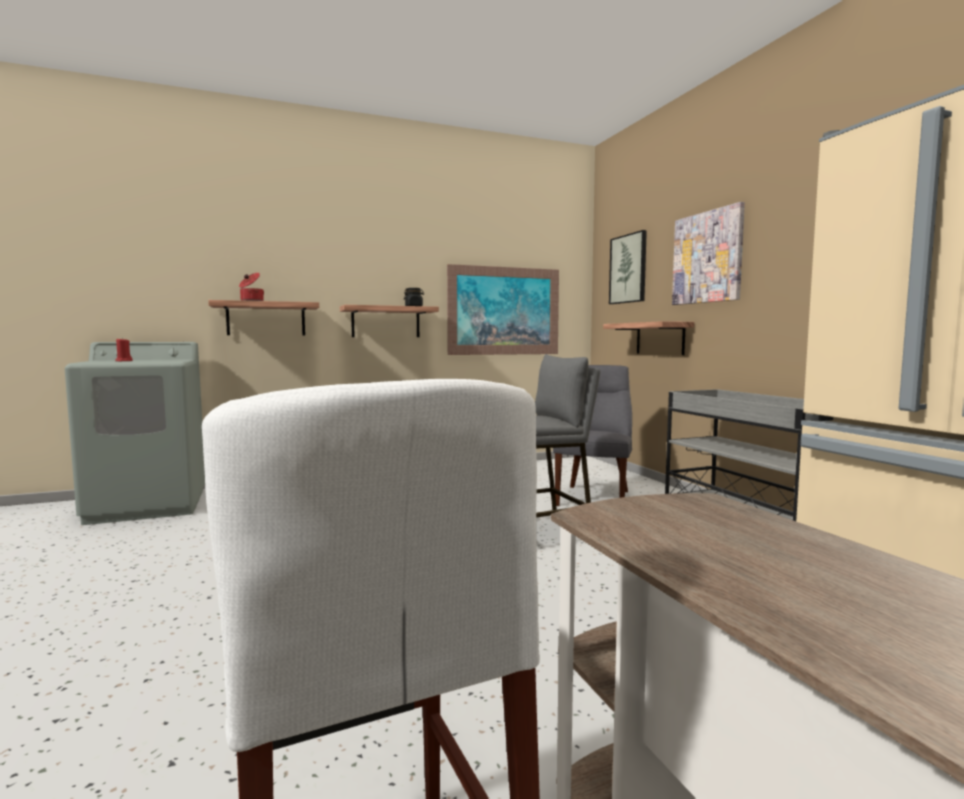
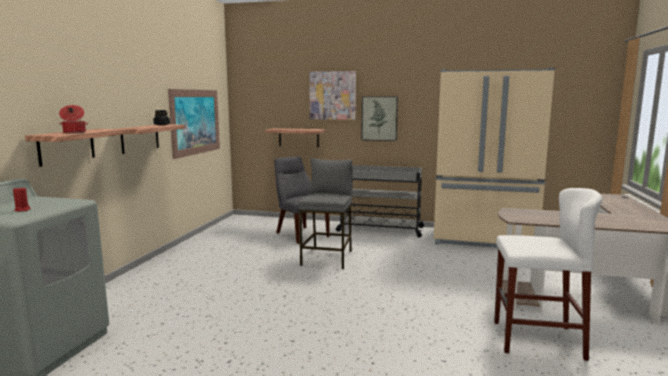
camera: 55 degrees left, 5 degrees up
picture [609,230,647,304] -> picture moved to [361,96,398,141]

